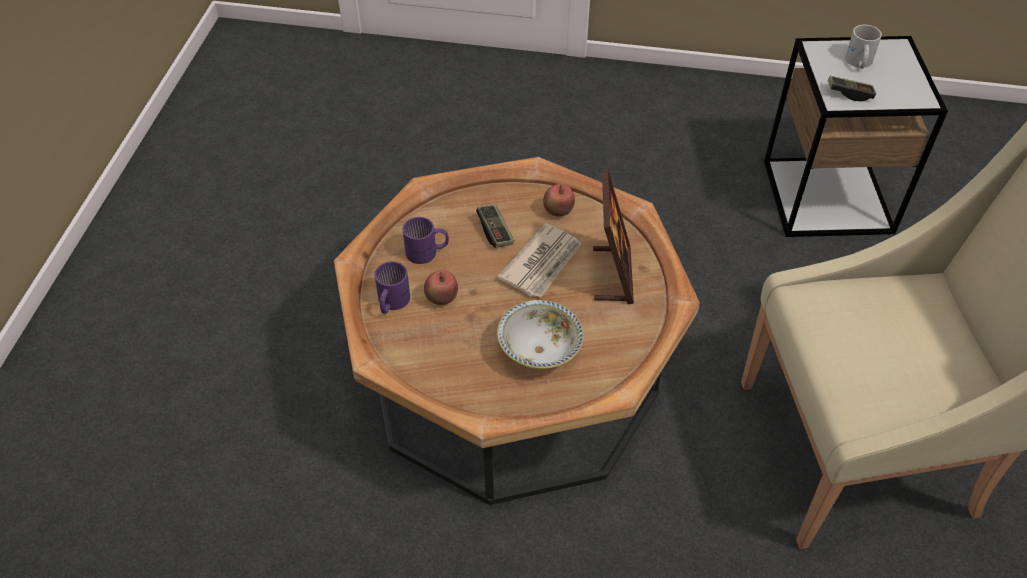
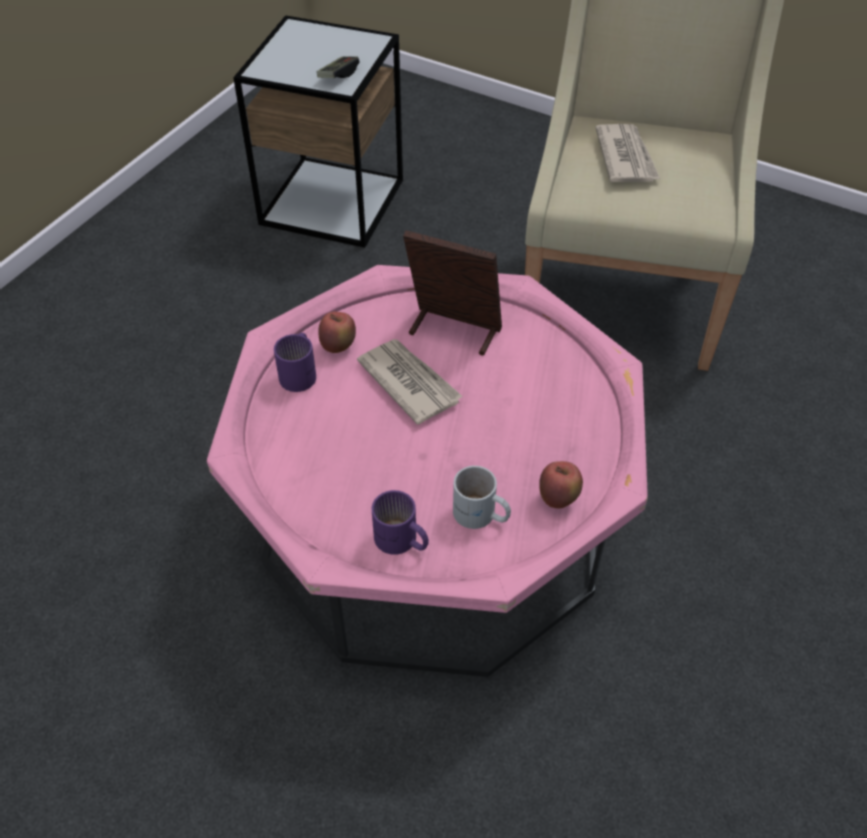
camera: 70 degrees left, 0 degrees up
brown coffee table [334,157,700,505] -> pink coffee table [207,265,648,677]
purple mug [403,217,449,264] -> purple mug moved to [274,333,316,392]
apple [424,270,458,305] -> apple moved to [539,461,583,508]
game controller [476,204,514,248] -> none
bowl [497,300,584,370] -> none
white mug [845,25,882,69] -> white mug moved to [453,466,511,529]
none -> newspaper [595,124,660,182]

